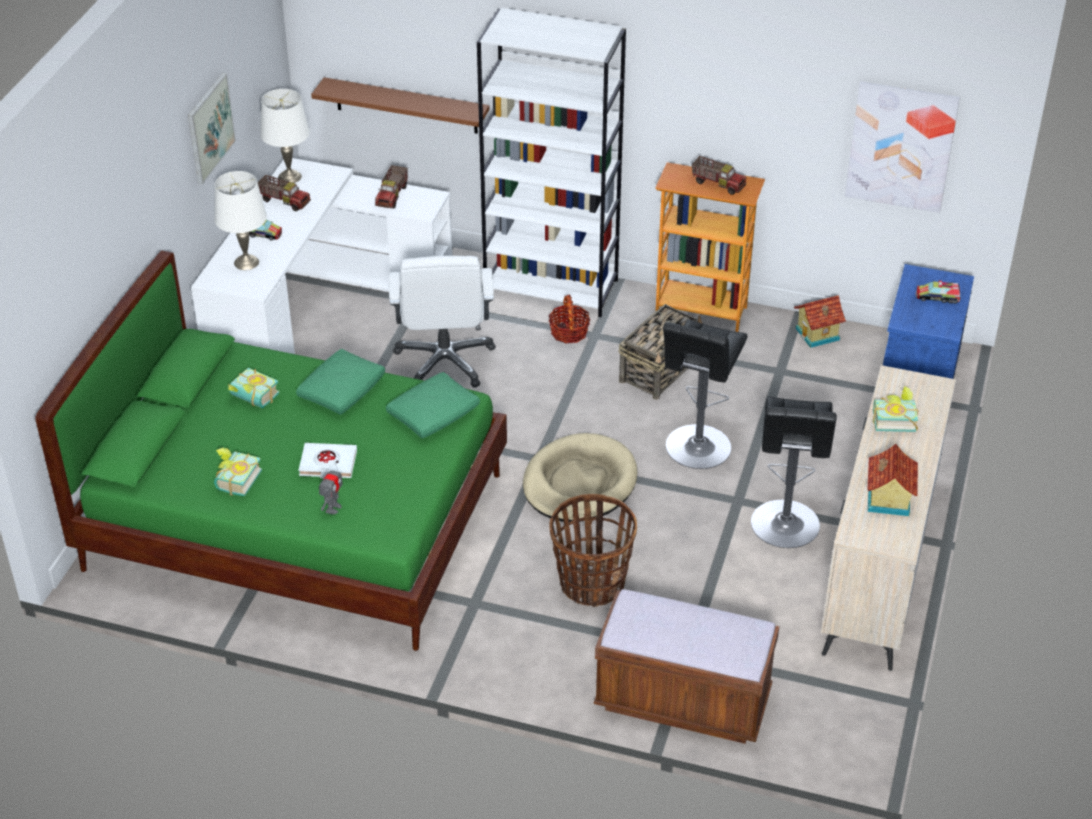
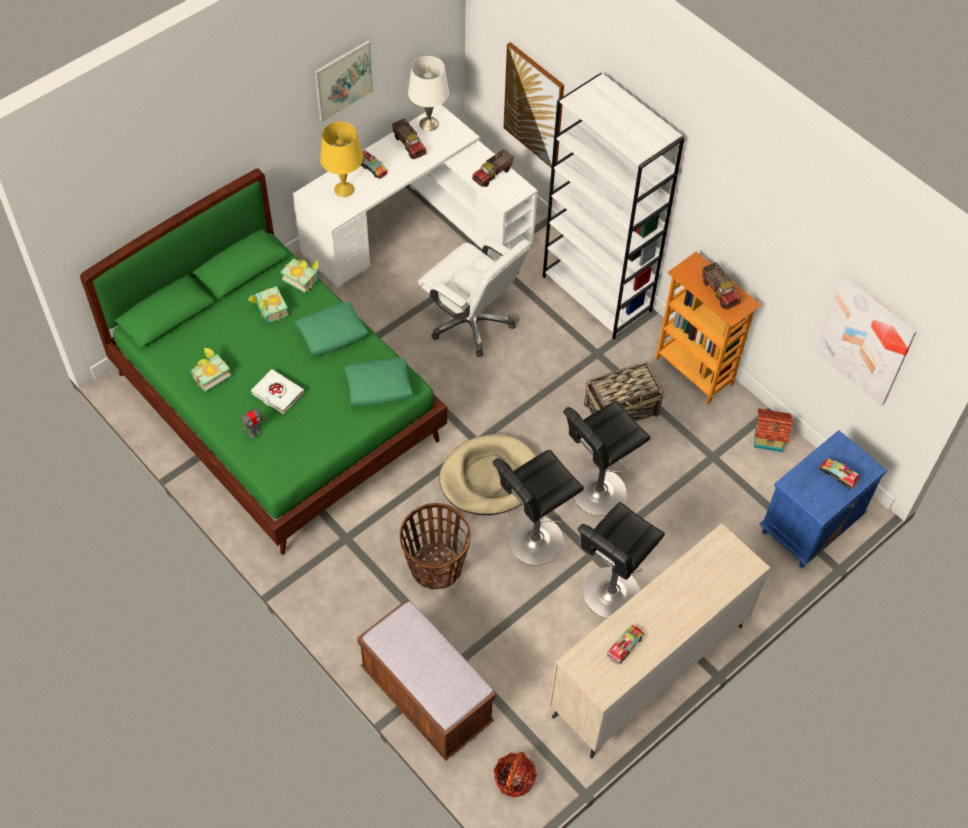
camera: 30 degrees right, 15 degrees up
white table lamp [214,171,267,270] -> yellow table lamp [320,122,363,197]
brown shelf [311,77,490,134] -> picture [503,42,564,168]
white office chair [389,256,496,388] -> white office chair turned 75 degrees counterclockwise [418,238,530,357]
basket [549,295,590,344] -> basket moved to [494,752,537,798]
toy house [867,444,918,516] -> toy truck [607,625,645,665]
book [872,386,918,432] -> book moved to [280,258,320,293]
none -> black stool [492,450,584,565]

